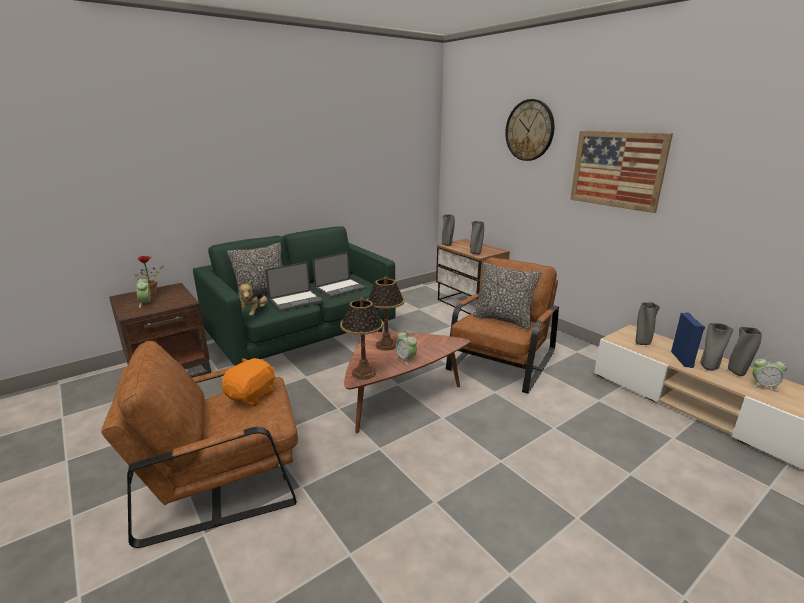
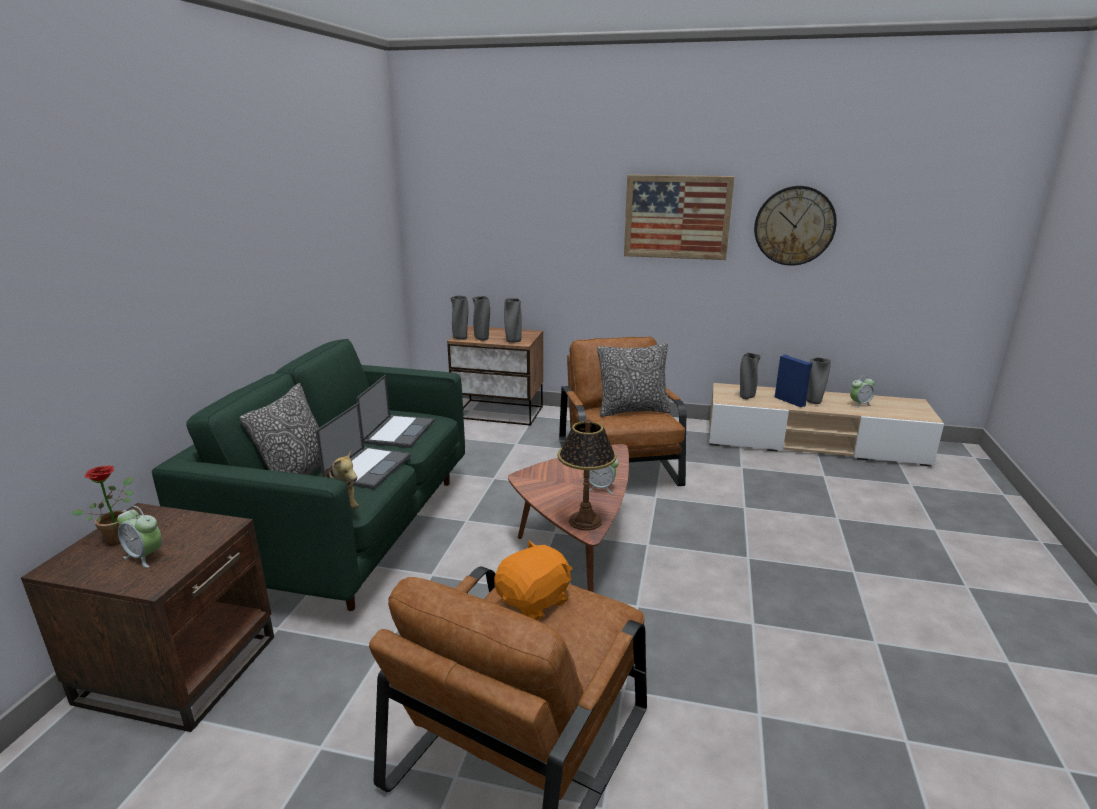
camera: 40 degrees left, 0 degrees up
orange plush toy [221,358,275,406] -> orange plush toy turned 60 degrees clockwise [494,541,572,620]
table lamp [367,276,405,350] -> none
wall clock [505,99,555,161] -> wall clock moved to [754,186,837,266]
grey vase [728,327,762,376] -> grey vase moved to [472,296,490,341]

